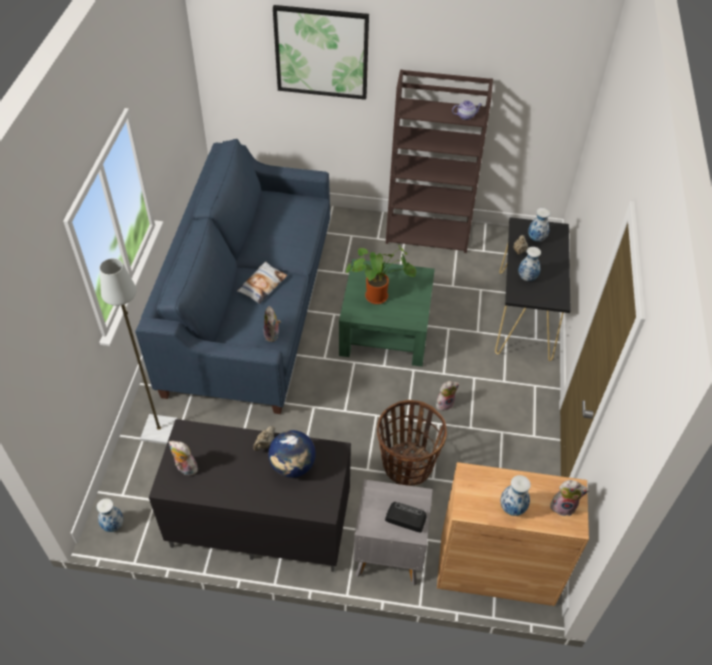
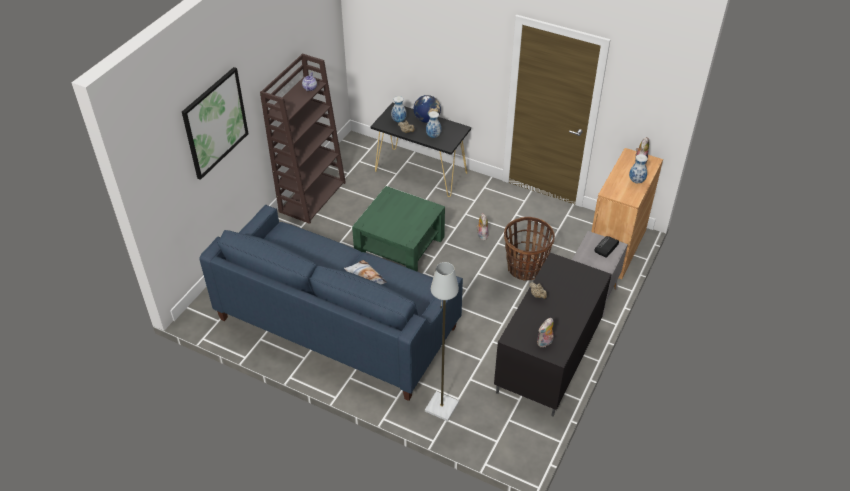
camera: 70 degrees left, 5 degrees down
vase [97,498,124,532] -> none
plush toy [264,306,281,342] -> none
globe [268,430,316,478] -> globe moved to [414,95,441,123]
potted plant [346,244,416,304] -> none

